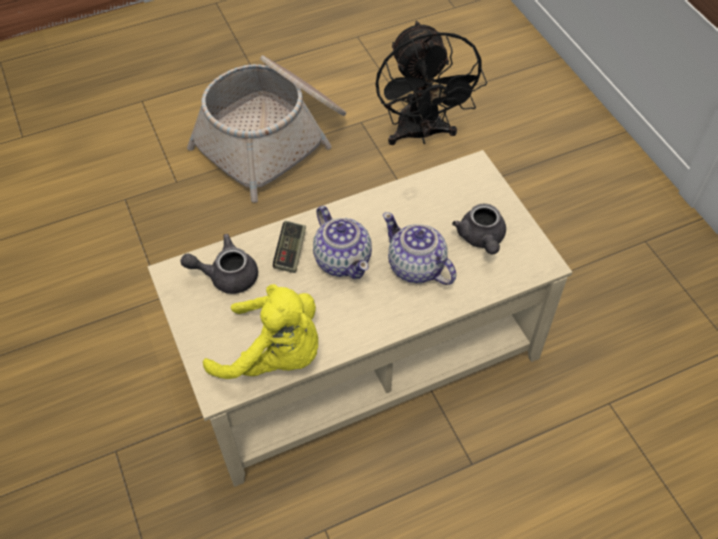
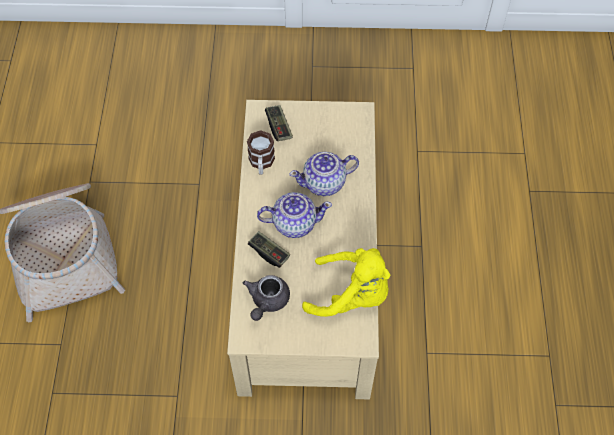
camera: 65 degrees left, 5 degrees up
yellow plush toy [203,284,318,379] -> yellow plush toy turned 60 degrees clockwise [302,248,390,317]
black fan [376,21,487,145] -> none
grey teapot [452,204,506,255] -> none
none -> mug [247,130,275,175]
none -> game controller [265,105,293,141]

